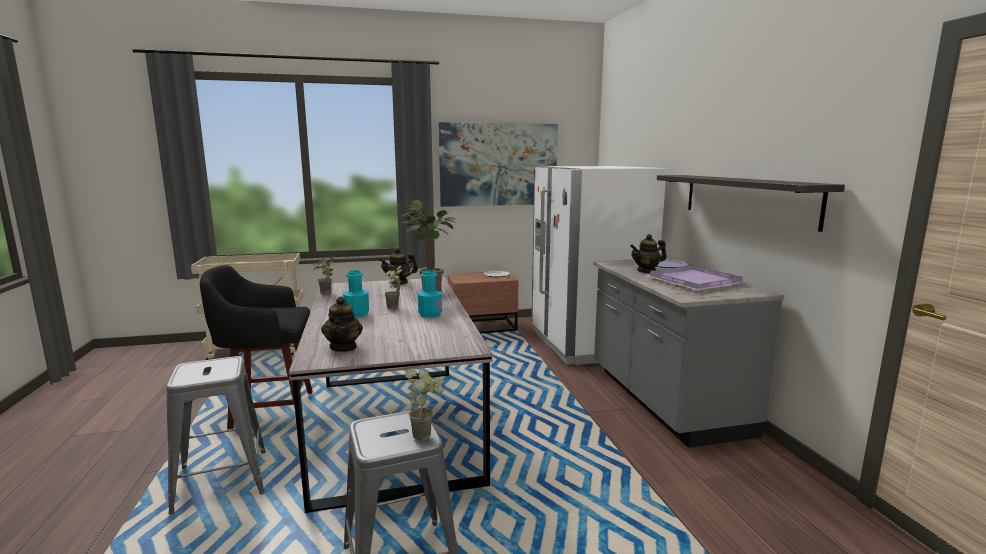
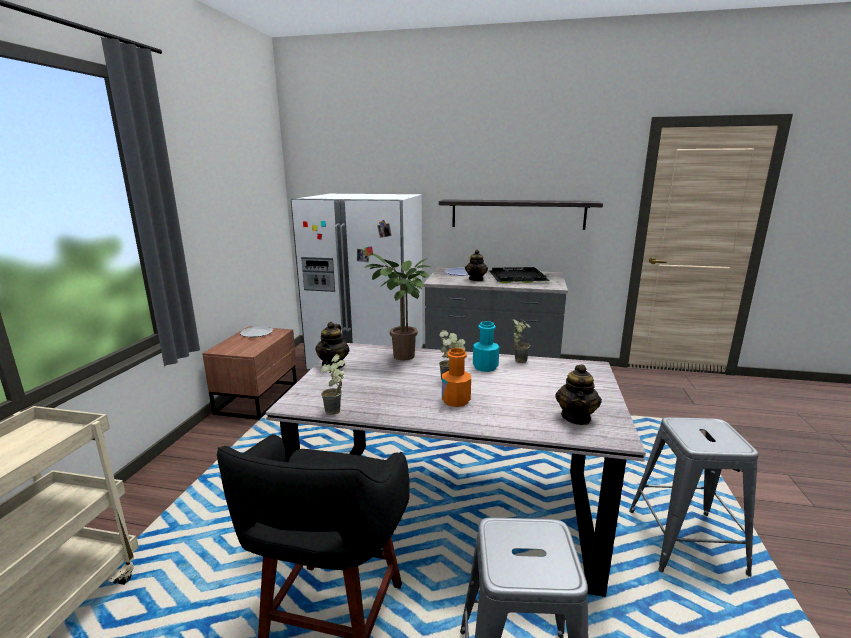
camera: 65 degrees left, 5 degrees up
teapot [321,296,363,352] -> teapot turned 90 degrees clockwise [555,364,602,425]
turquoise bottle [343,270,369,317] -> orange bottle [442,348,471,407]
potted plant [405,368,444,440] -> potted plant moved to [512,319,531,363]
picture [439,122,558,207] -> none
purple tray [644,266,748,291] -> black tray [489,267,550,283]

